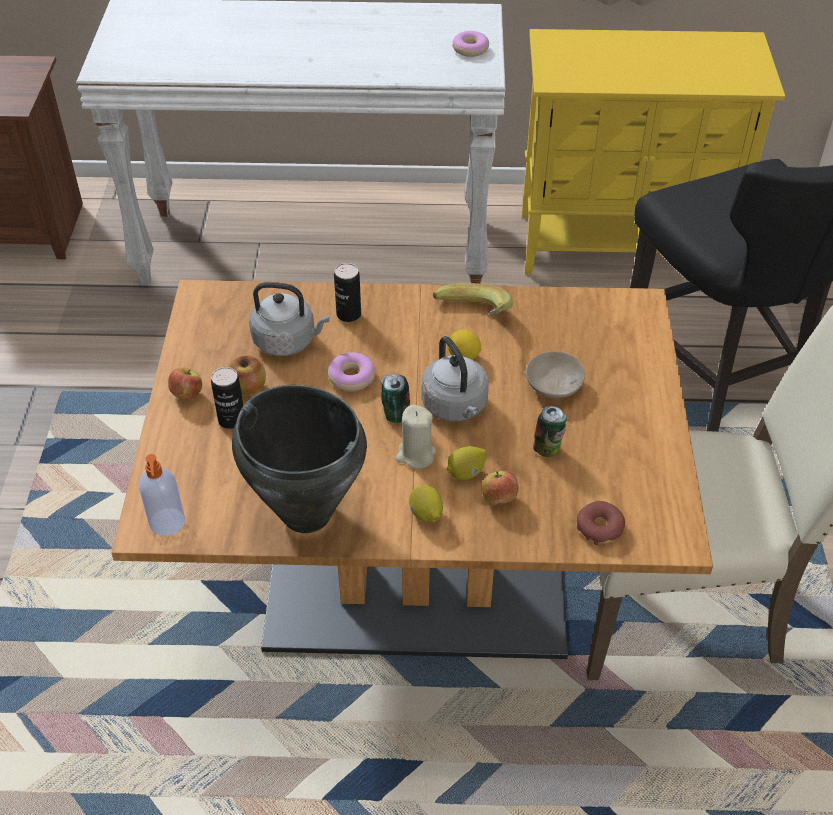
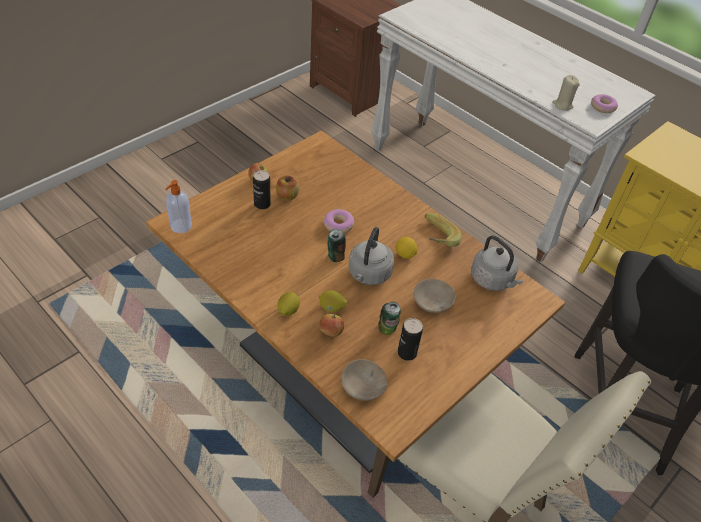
camera: 40 degrees right, 0 degrees up
black cooking pot [232,385,367,533] -> none
grey kettle [249,282,329,356] -> grey kettle moved to [471,235,523,291]
can [334,263,361,322] -> can moved to [398,318,423,361]
beige candle [396,405,436,469] -> beige candle moved to [552,75,580,111]
donut [577,501,625,545] -> beige bowl [341,359,388,401]

